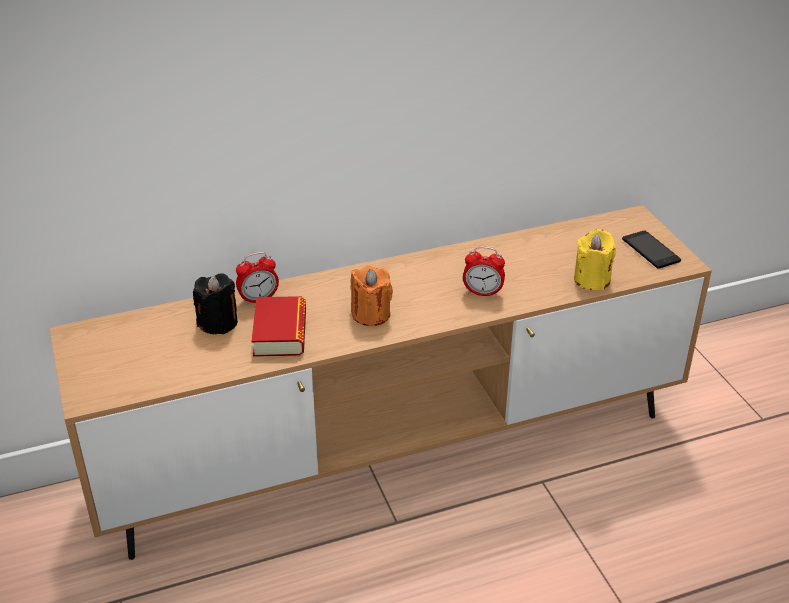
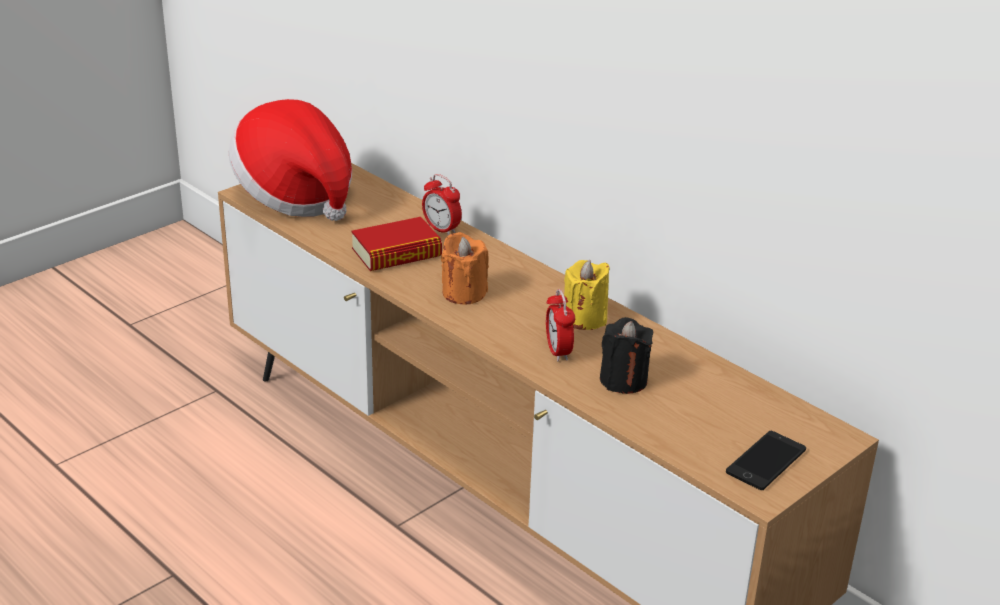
camera: 65 degrees right, 5 degrees down
black candle [193,273,238,334] -> black candle moved to [600,317,653,394]
yellow candle [574,229,616,290] -> yellow candle moved to [564,260,610,330]
none -> hat [229,99,352,221]

